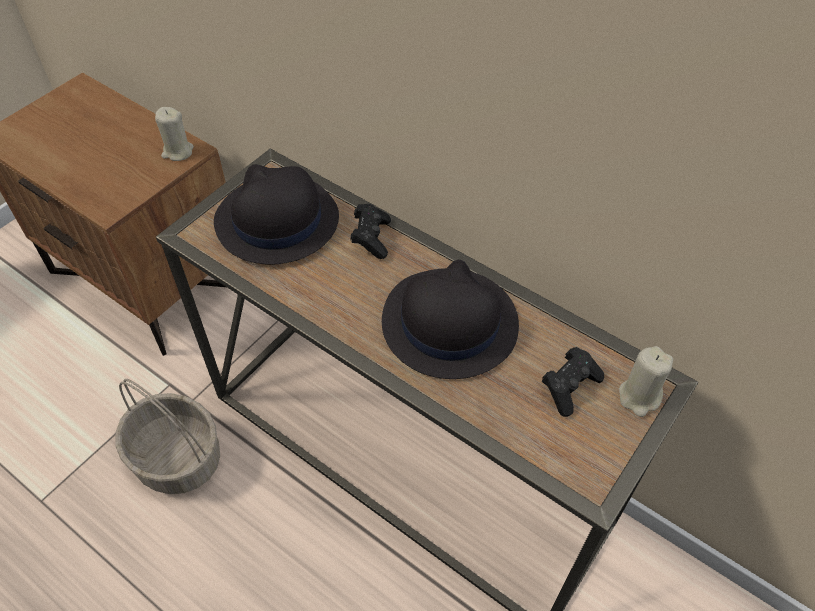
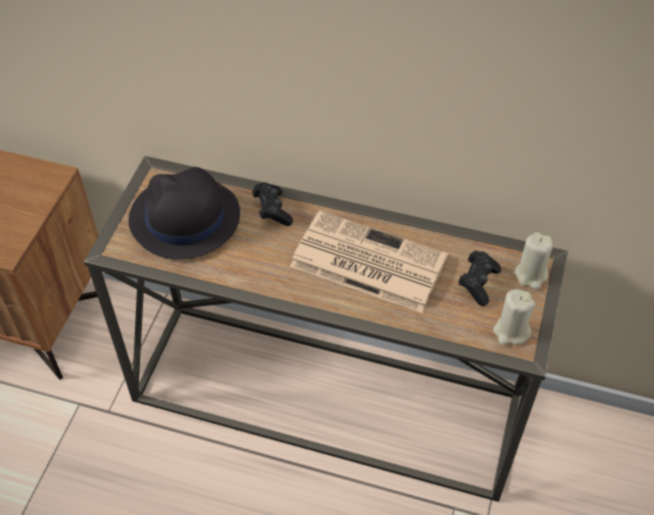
camera: 20 degrees left, 0 degrees up
basket [115,379,220,494] -> none
beige candle [155,107,194,161] -> beige candle moved to [493,289,535,345]
black hat [382,260,519,379] -> newspaper [290,211,448,313]

